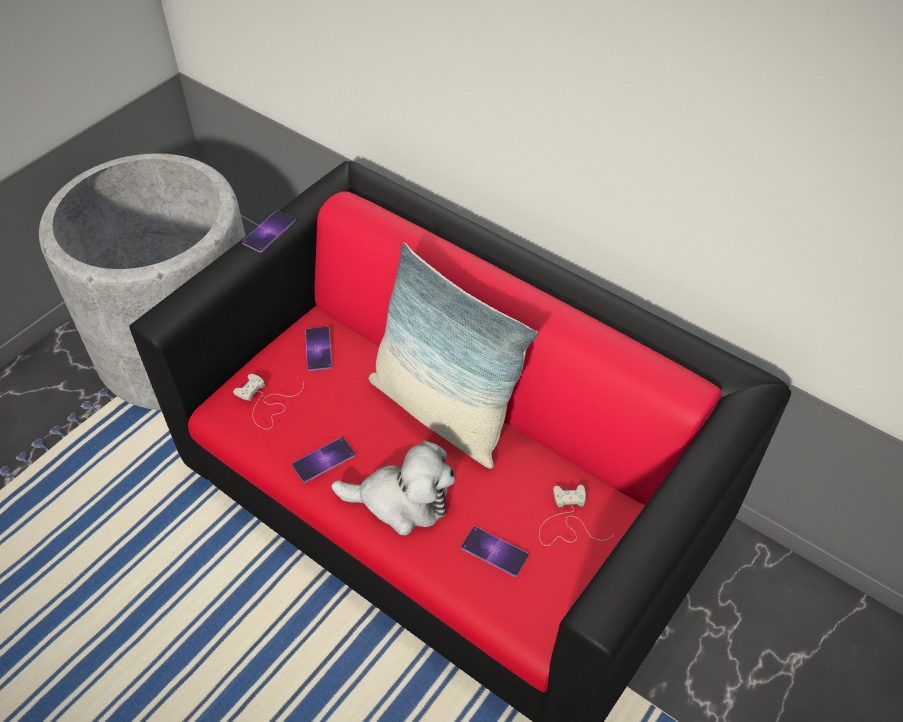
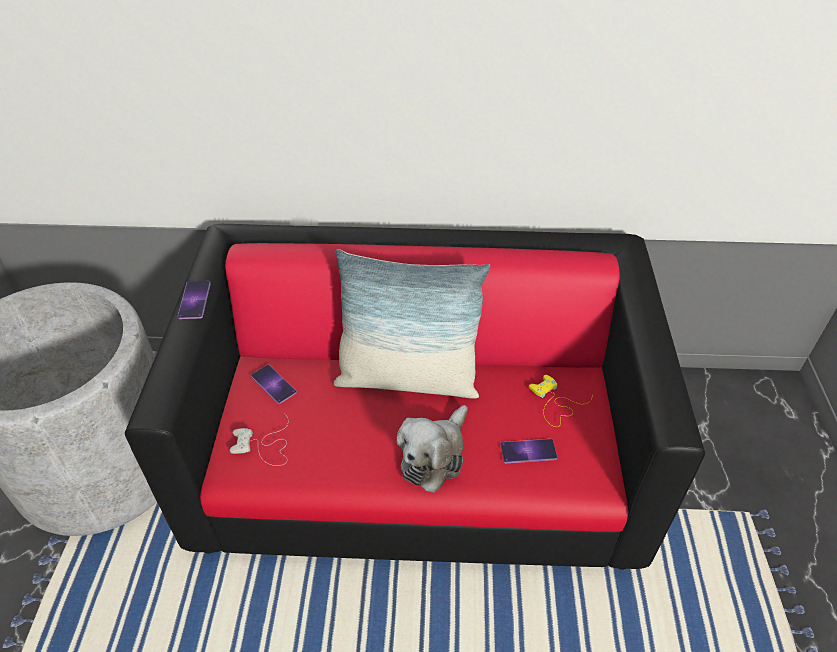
camera: 35 degrees left, 5 degrees down
phone [292,437,355,483] -> none
plush toy [331,440,455,535] -> plush toy turned 150 degrees clockwise [396,405,468,493]
white game controller [539,485,614,546] -> yellow game controller [529,375,593,427]

